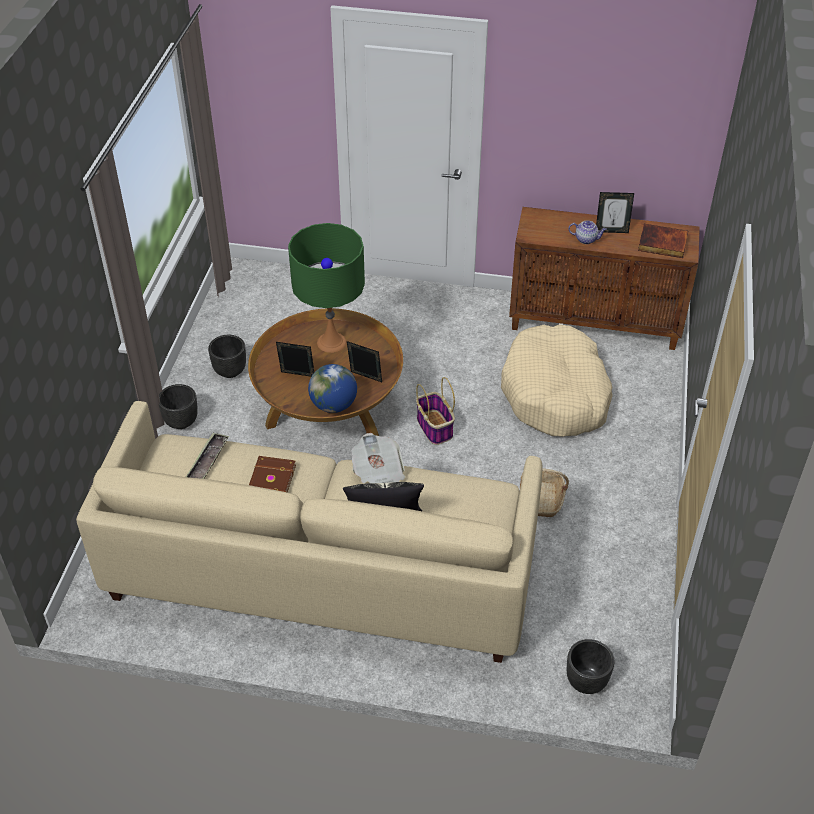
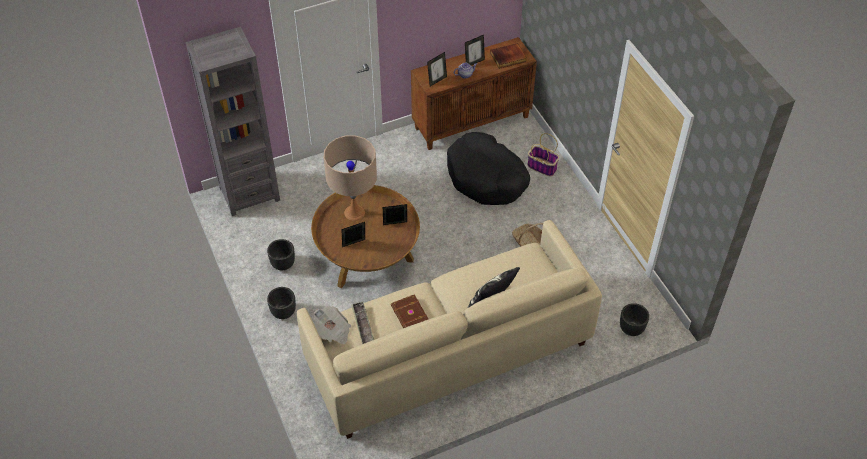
camera: 35 degrees left, 5 degrees up
green table lamp [288,223,365,353] -> beige table lamp [324,135,377,221]
globe [308,364,357,413] -> none
newspaper [351,433,405,483] -> newspaper moved to [314,306,351,344]
basket [416,377,455,445] -> basket moved to [527,133,559,177]
beige dog bed [501,324,613,437] -> black dog bed [447,132,530,205]
none -> grey bookcase [186,27,280,216]
none -> picture frame [427,52,447,87]

